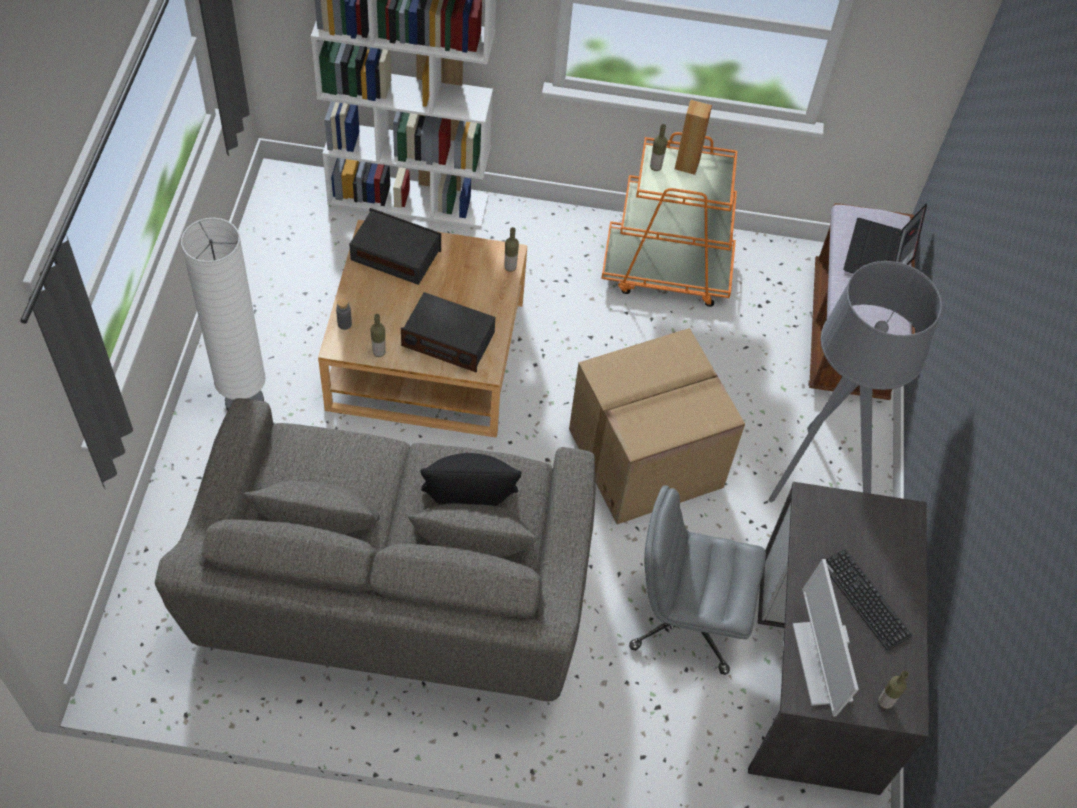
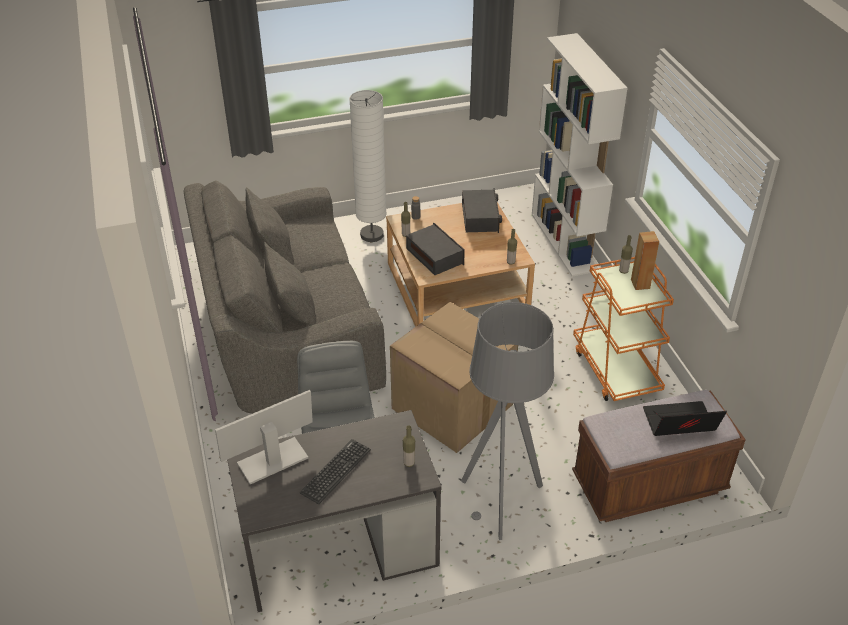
camera: 70 degrees right, 15 degrees down
radio [401,292,495,372] -> radio turned 150 degrees clockwise [406,223,465,275]
black pillow [421,453,522,506] -> none
bottle [878,671,909,709] -> bottle moved to [403,425,415,467]

